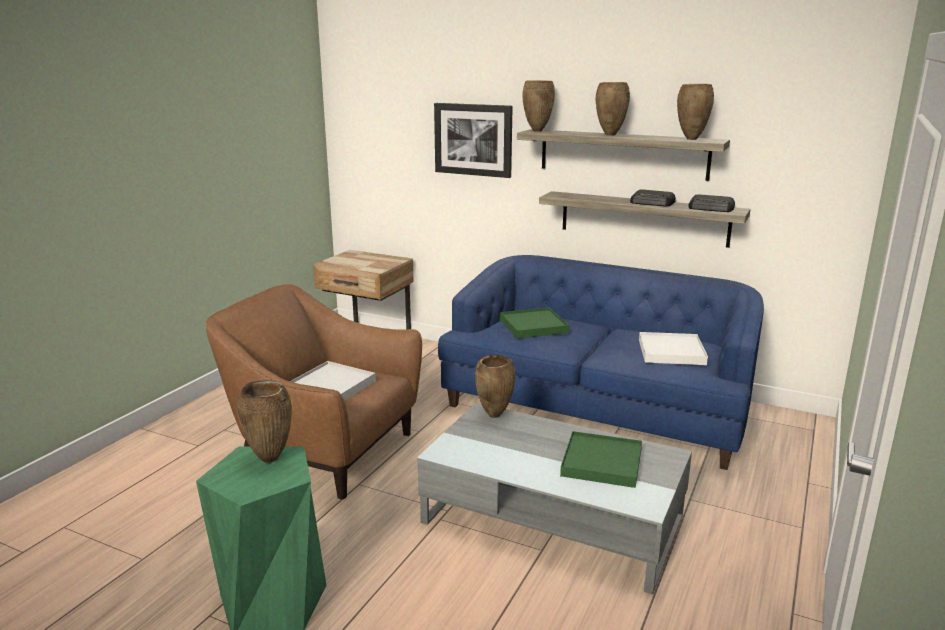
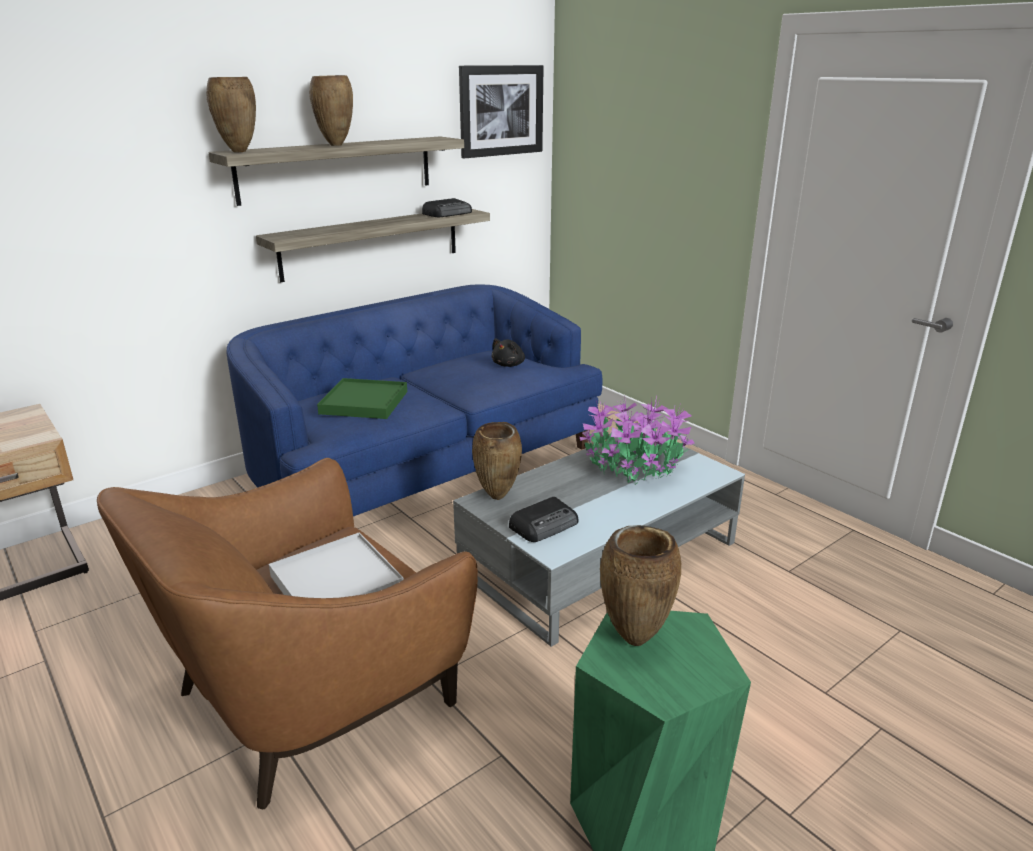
camera: 65 degrees left, 5 degrees up
picture [434,103,513,178] -> picture moved to [459,65,544,158]
green tray [560,431,642,488] -> potted plant [580,395,695,485]
radio [630,189,676,207] -> radio moved to [509,497,578,542]
white tray [639,332,708,365] -> black plush toy [491,338,525,367]
brown vase [677,84,714,140] -> none

